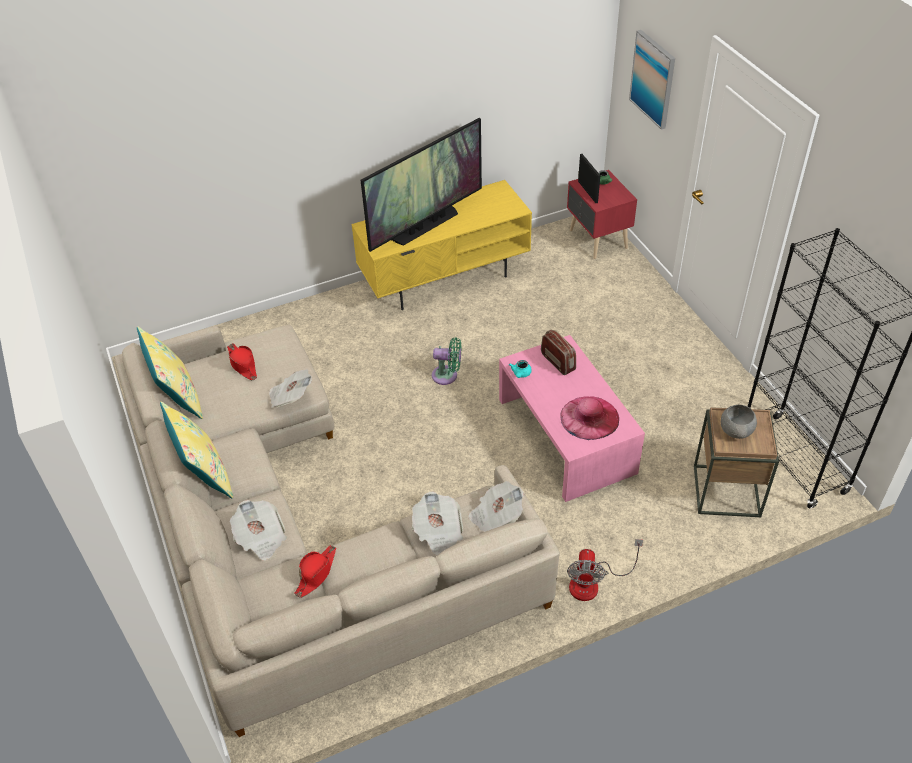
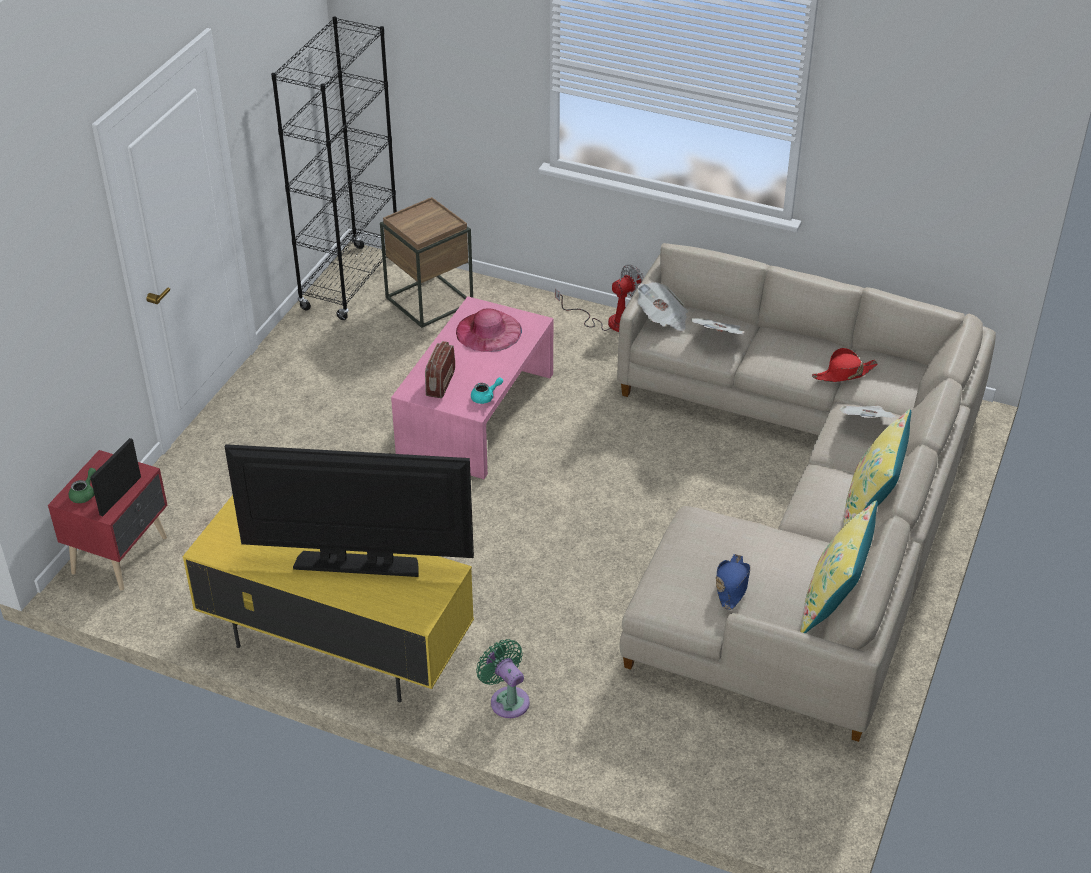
camera: 135 degrees left, 5 degrees down
red hat [227,343,257,381] -> blue hat [716,554,751,610]
newspaper [269,369,312,408] -> none
green fan [432,337,461,385] -> green fan moved to [476,639,530,718]
picture [629,30,675,130] -> none
grey bowl [721,405,757,439] -> none

